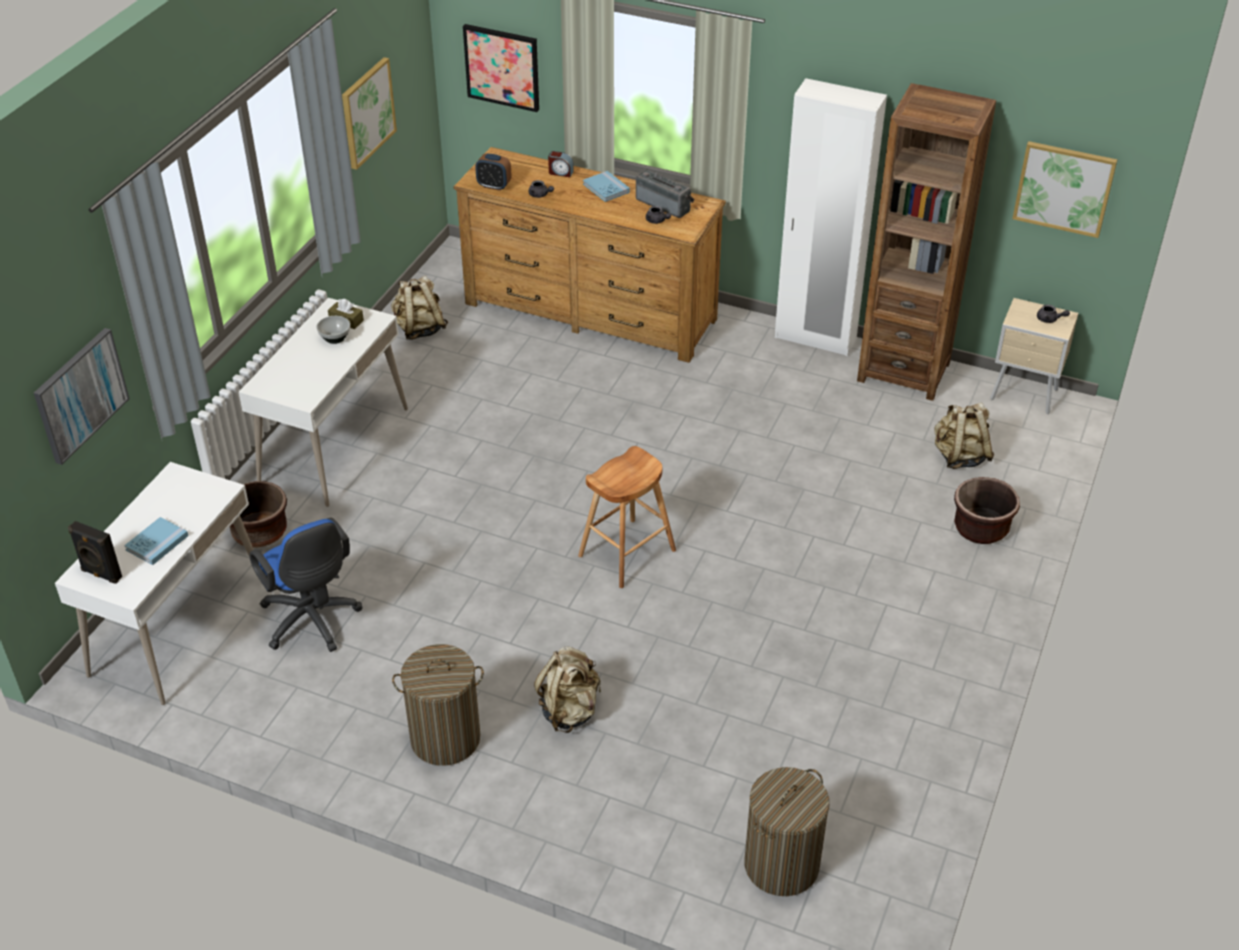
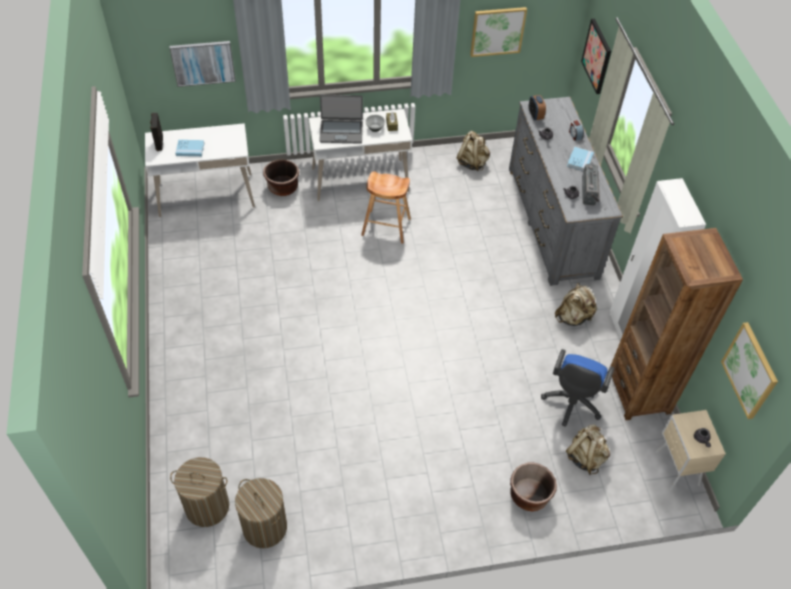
camera: 55 degrees right, 10 degrees up
blue office chair [249,518,362,652] -> blue office chair moved to [541,349,614,427]
laundry basket [392,644,484,766] -> laundry basket moved to [235,478,287,548]
brown dresser [454,147,726,363] -> grey dresser [509,97,623,286]
beige backpack [534,647,601,733] -> beige backpack moved to [555,283,597,326]
brown stool [578,446,676,588] -> brown stool moved to [361,171,411,244]
none -> laptop [319,95,363,144]

